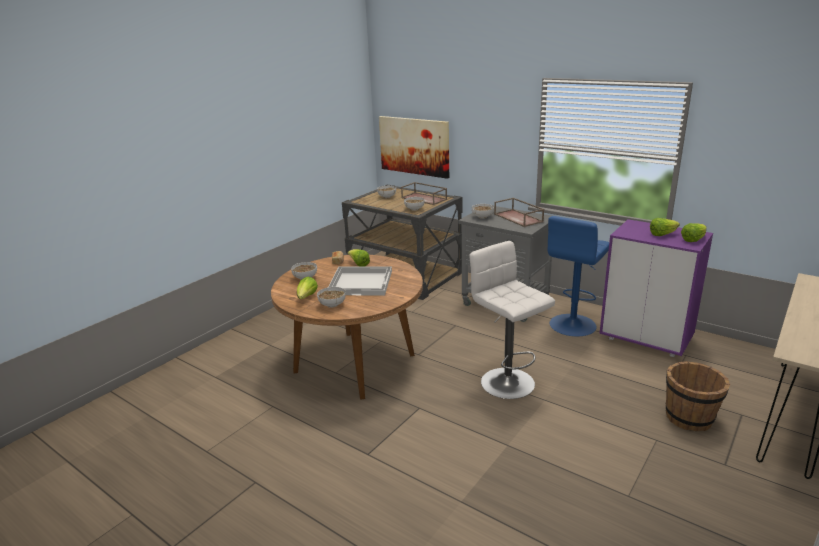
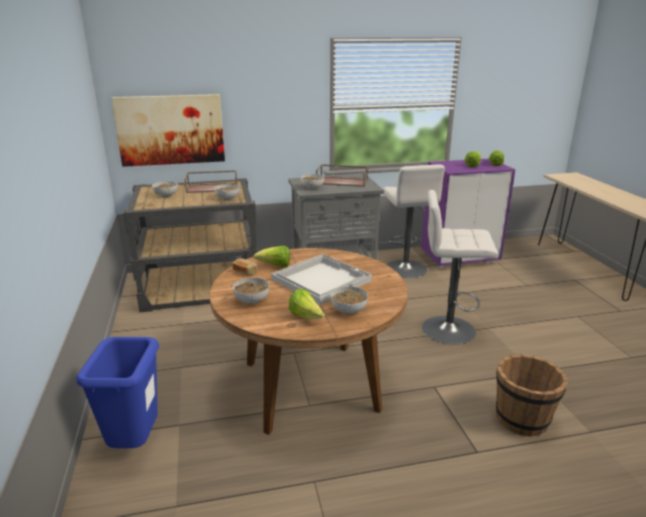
camera: 50 degrees left, 0 degrees up
blue stool [548,216,609,336] -> white stool [382,164,445,278]
brown bucket [665,361,730,431] -> brown bucket moved to [496,354,568,437]
none -> blue trash can [76,337,159,448]

